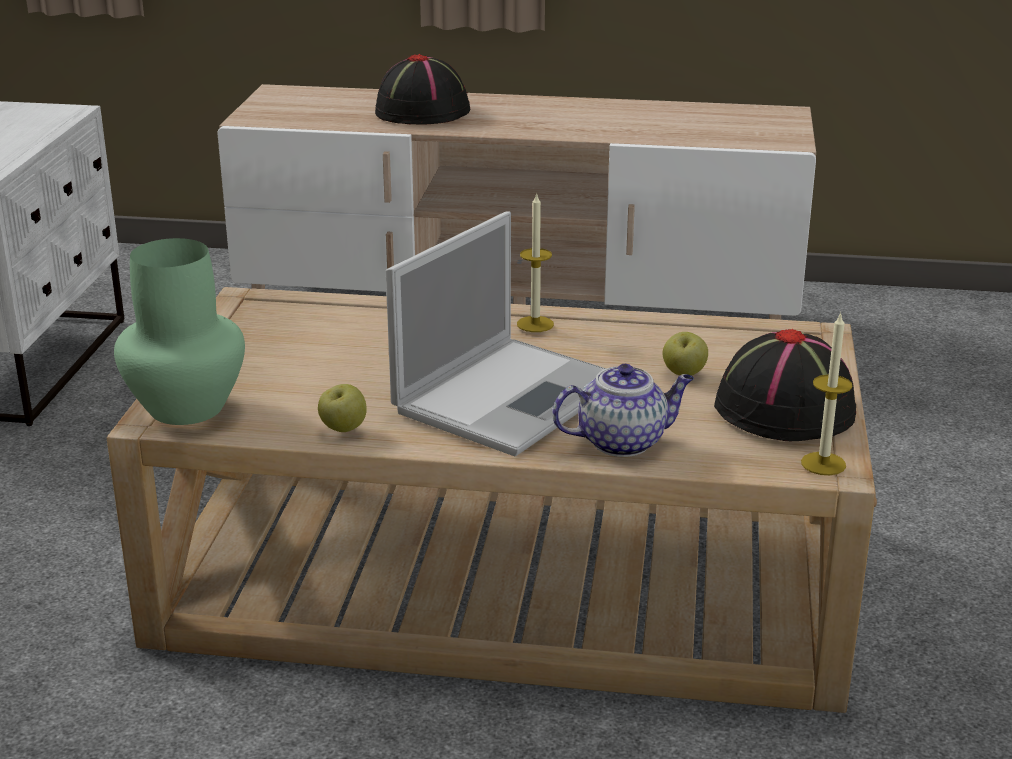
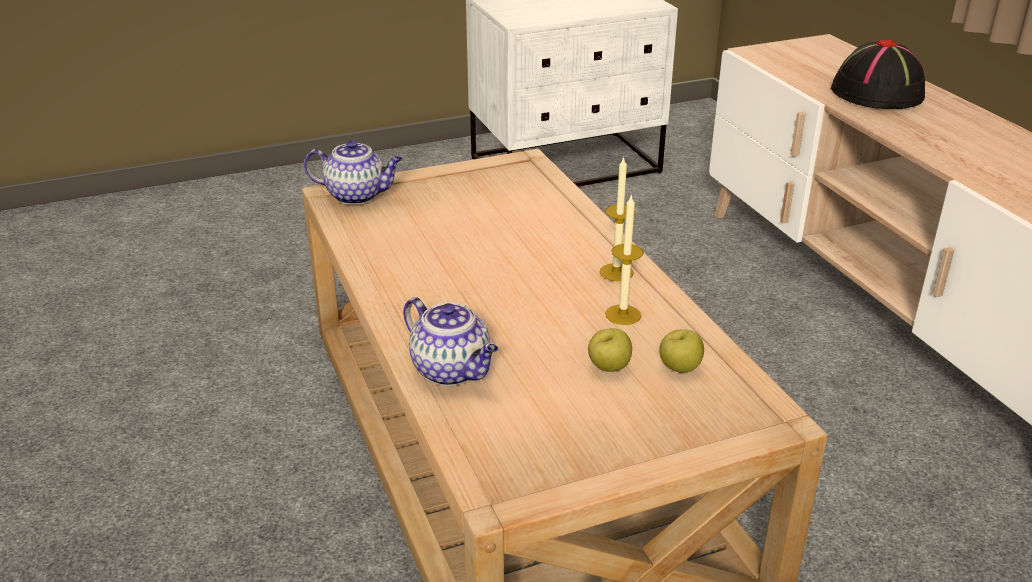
camera: 60 degrees right, 5 degrees up
green vase [114,238,245,425] -> teapot [304,140,403,205]
apple [318,384,367,432] -> apple moved to [660,329,704,373]
laptop [386,211,607,457] -> none
black hat [714,329,856,441] -> none
candle [801,312,852,475] -> candle moved to [605,196,643,325]

